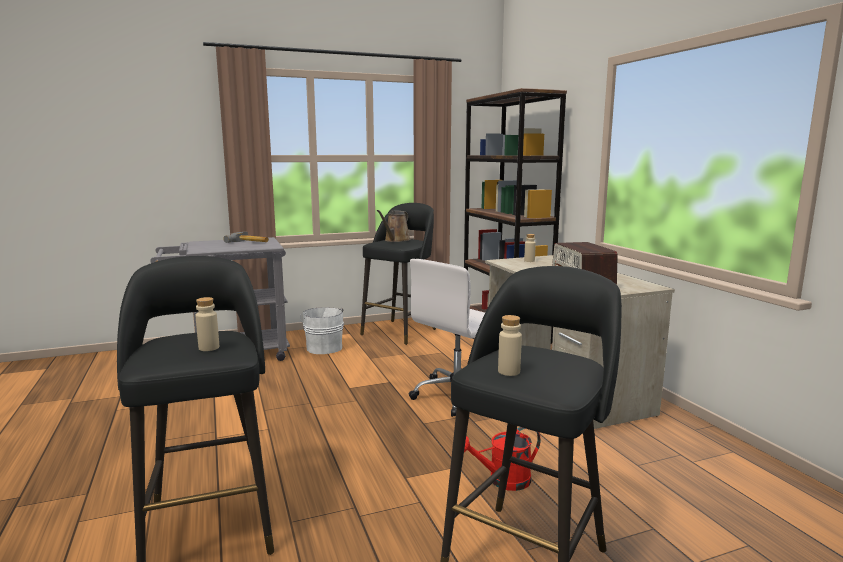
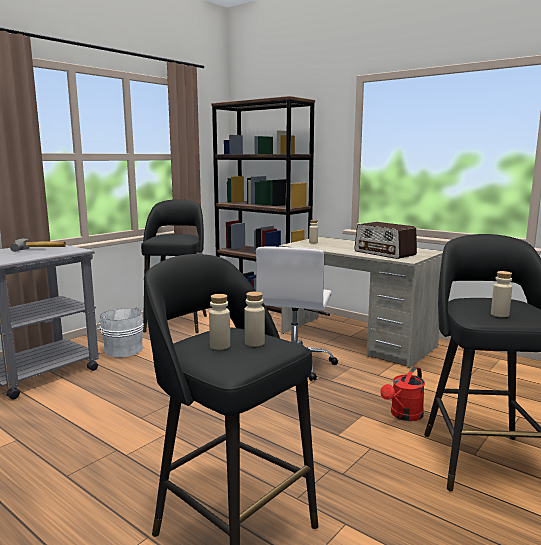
camera: 30 degrees left, 0 degrees up
brown watering can [377,210,411,242] -> none
none -> beige bottle [209,294,230,350]

